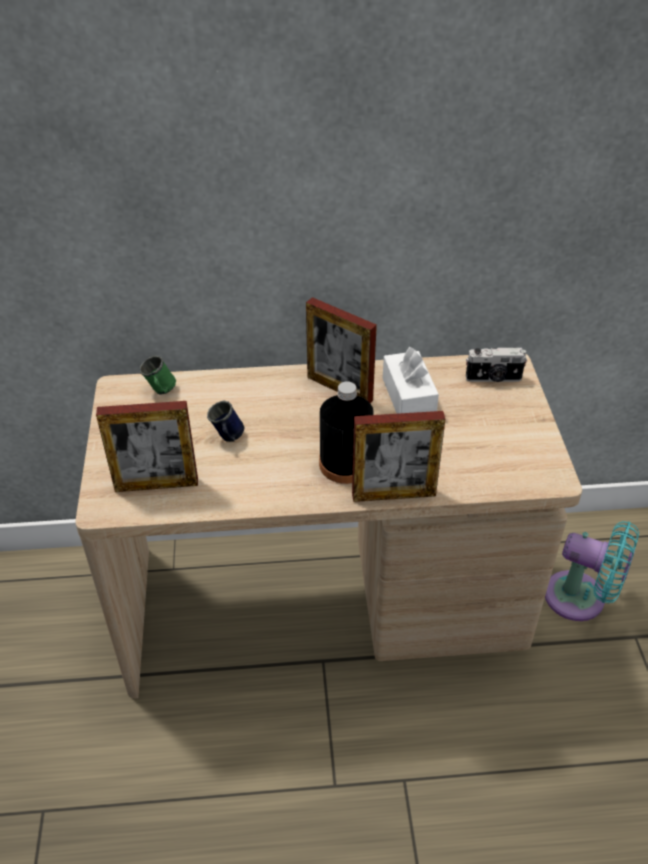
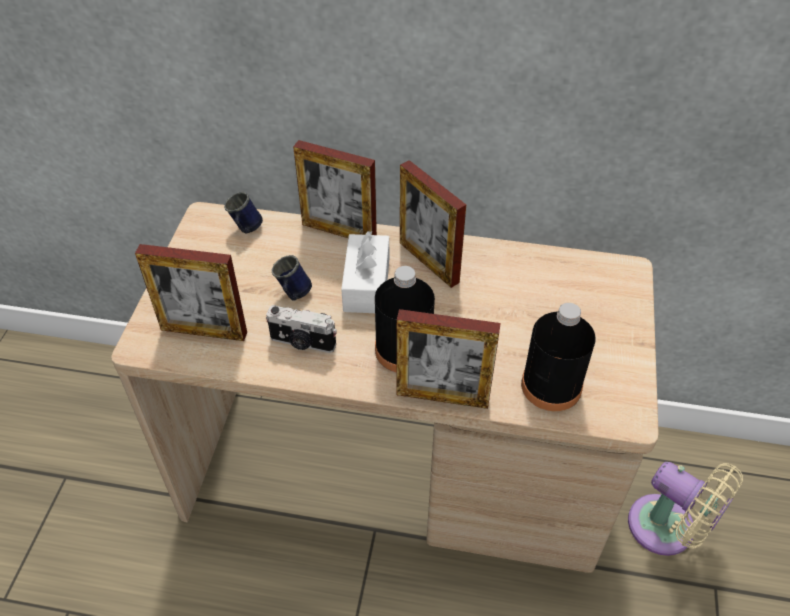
camera: 15 degrees right, 5 degrees up
green mug [140,355,176,395] -> blue mug [224,192,263,234]
white tissue box [383,347,439,414] -> white tissue box moved to [341,231,389,313]
camera [466,347,527,382] -> camera moved to [266,305,337,353]
turquoise fan [545,521,639,621] -> beige fan [628,462,743,556]
none -> picture frame [293,140,377,238]
none -> black bottle [521,303,596,411]

